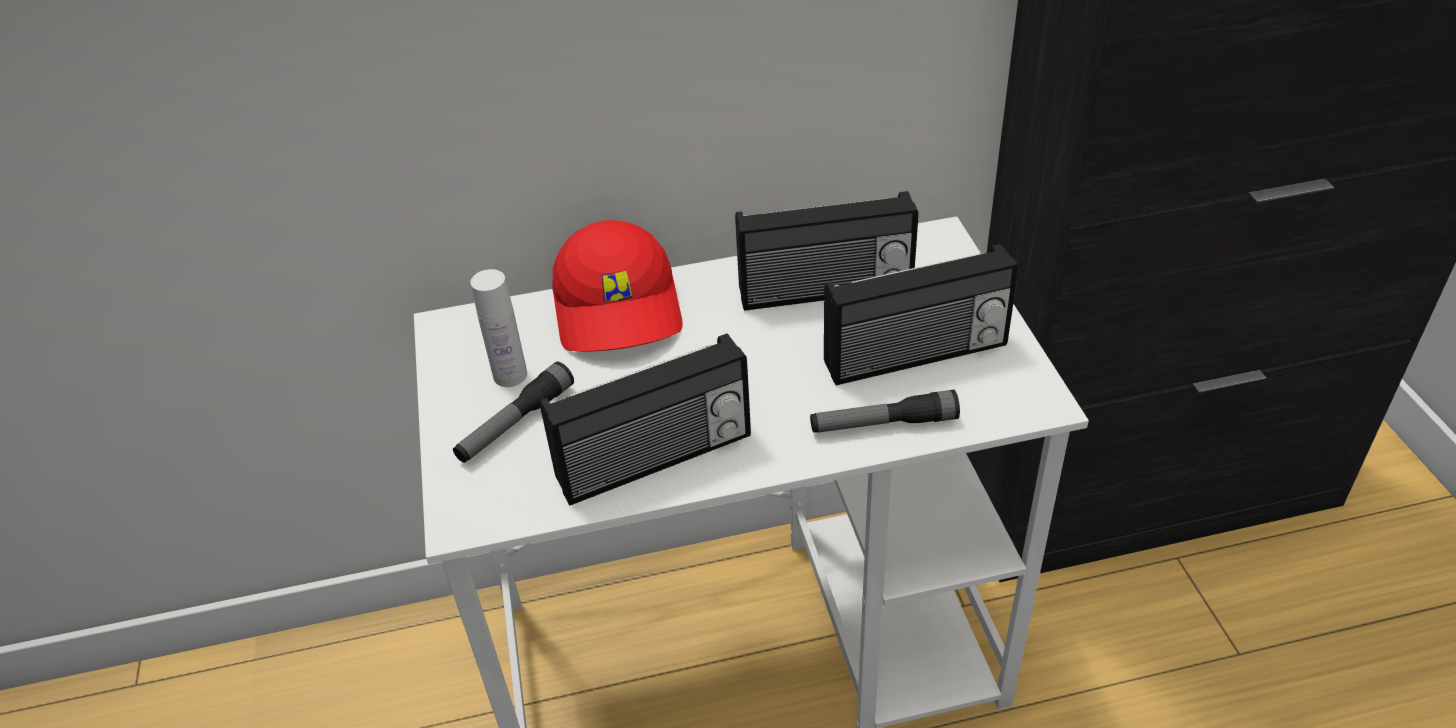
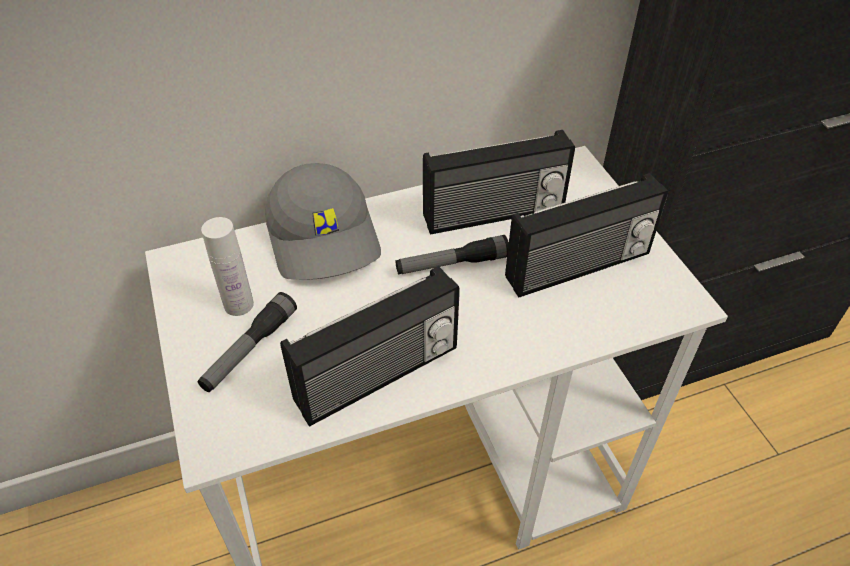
camera: 10 degrees left, 5 degrees up
red cap [552,220,683,352] -> grey cap [265,163,381,280]
flashlight [810,390,960,433] -> flashlight moved to [396,235,509,274]

